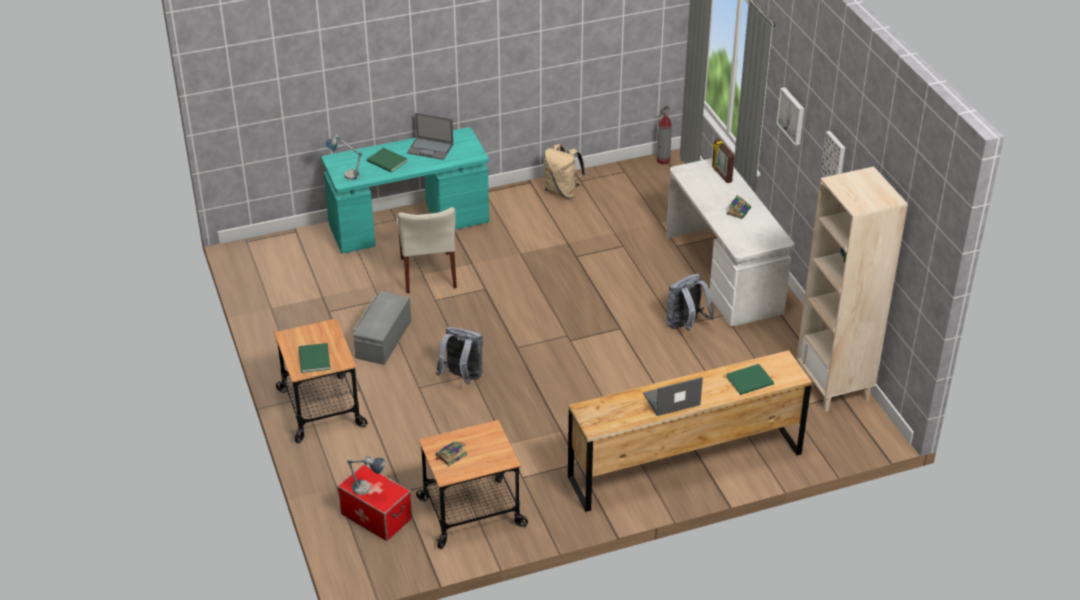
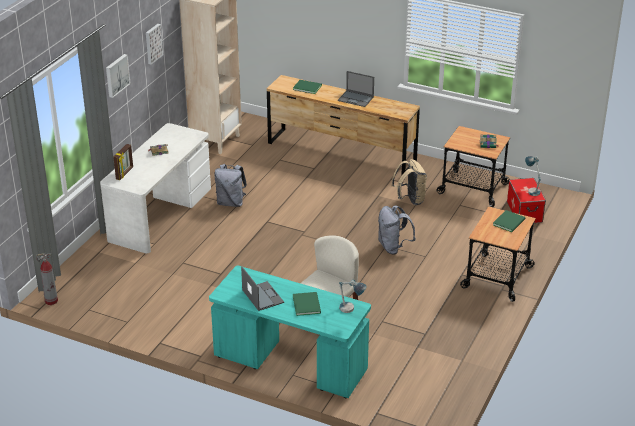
camera: 135 degrees left, 5 degrees down
grey storage box [353,291,411,365] -> none
beige backpack [544,144,586,198] -> beige backpack moved to [391,159,427,205]

